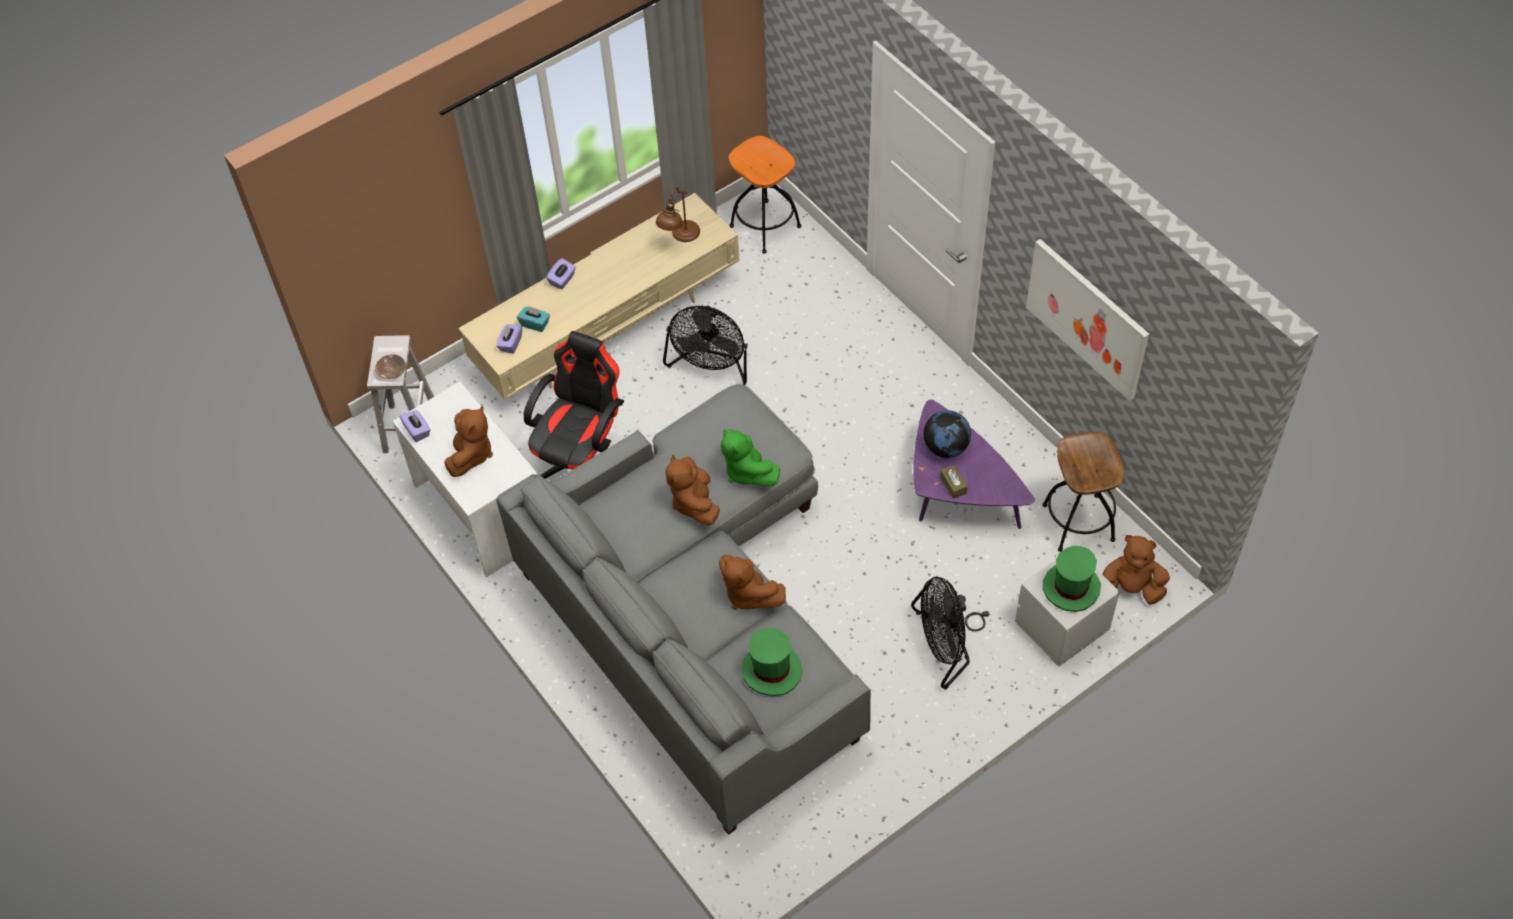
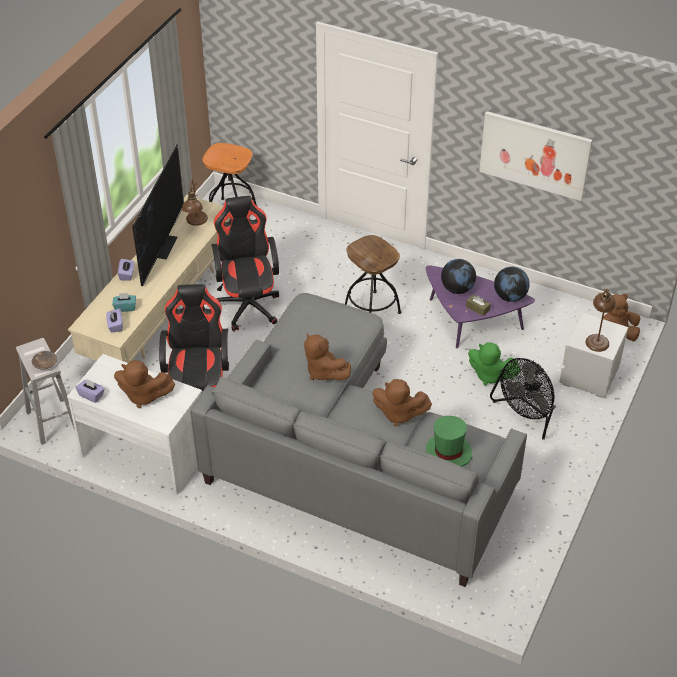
camera: 30 degrees left, 10 degrees down
brown plush toy [444,405,493,477] -> brown plush toy turned 120 degrees clockwise [114,360,175,408]
black fan [663,305,748,385] -> black office chair [211,196,279,332]
green plush toy [721,429,780,486] -> green plush toy moved to [468,342,520,386]
brown stool [1043,432,1124,552] -> brown stool moved to [345,235,401,314]
green hat [1043,546,1101,612] -> brown table lamp [586,289,616,352]
none -> television [132,144,184,286]
none -> globe [494,267,530,302]

